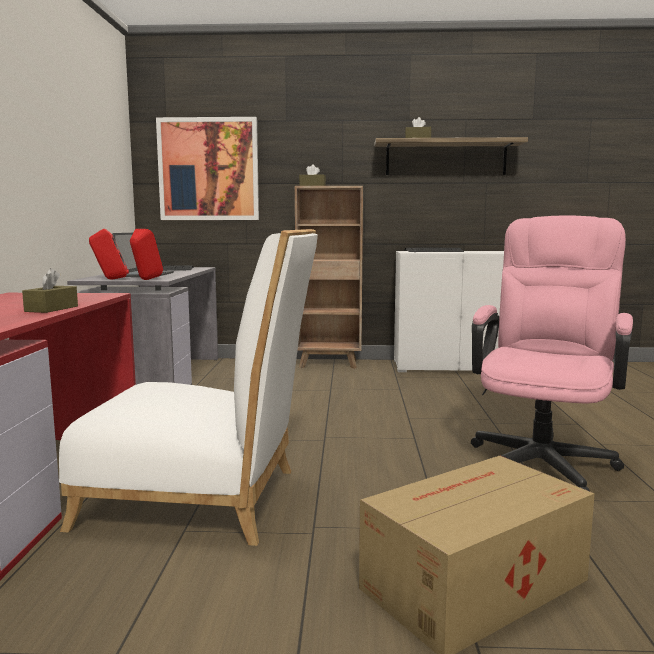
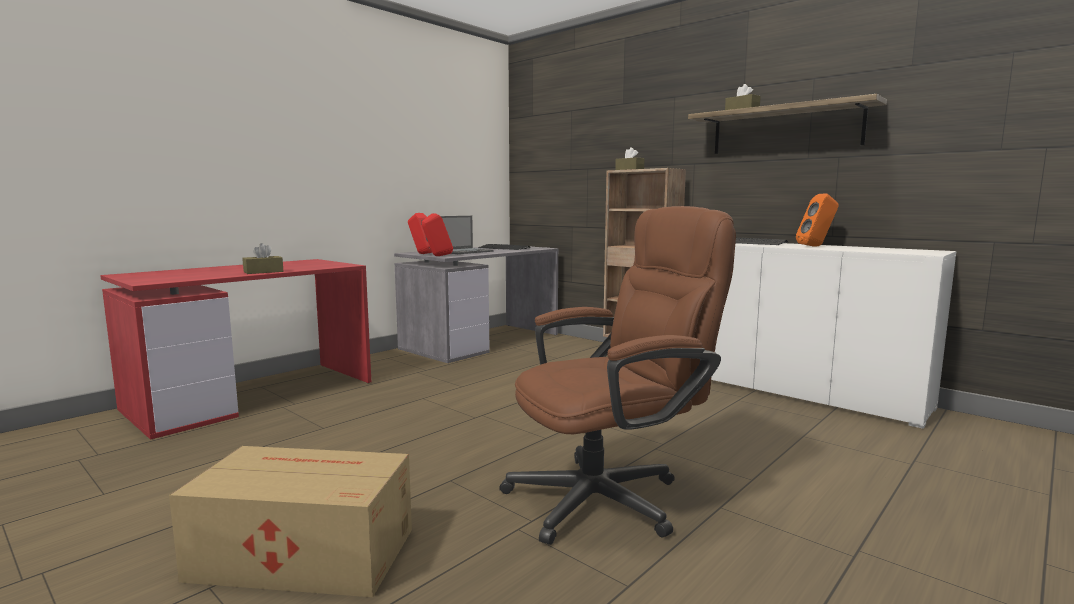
camera: 40 degrees right, 0 degrees up
white chair [59,229,318,546] -> none
picture [156,117,259,220] -> none
pink office chair [471,216,633,491] -> brown office chair [499,206,736,545]
none -> orange speaker [796,194,839,247]

